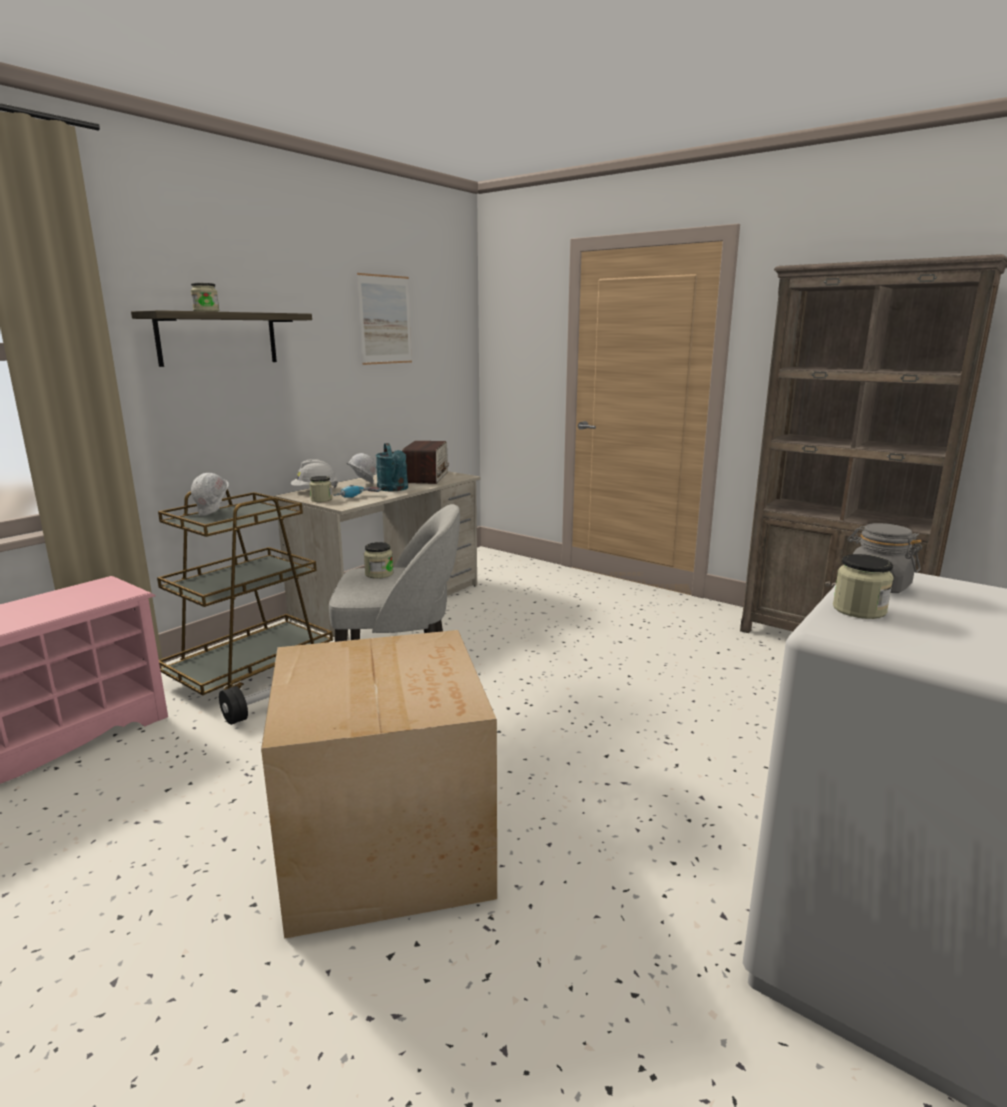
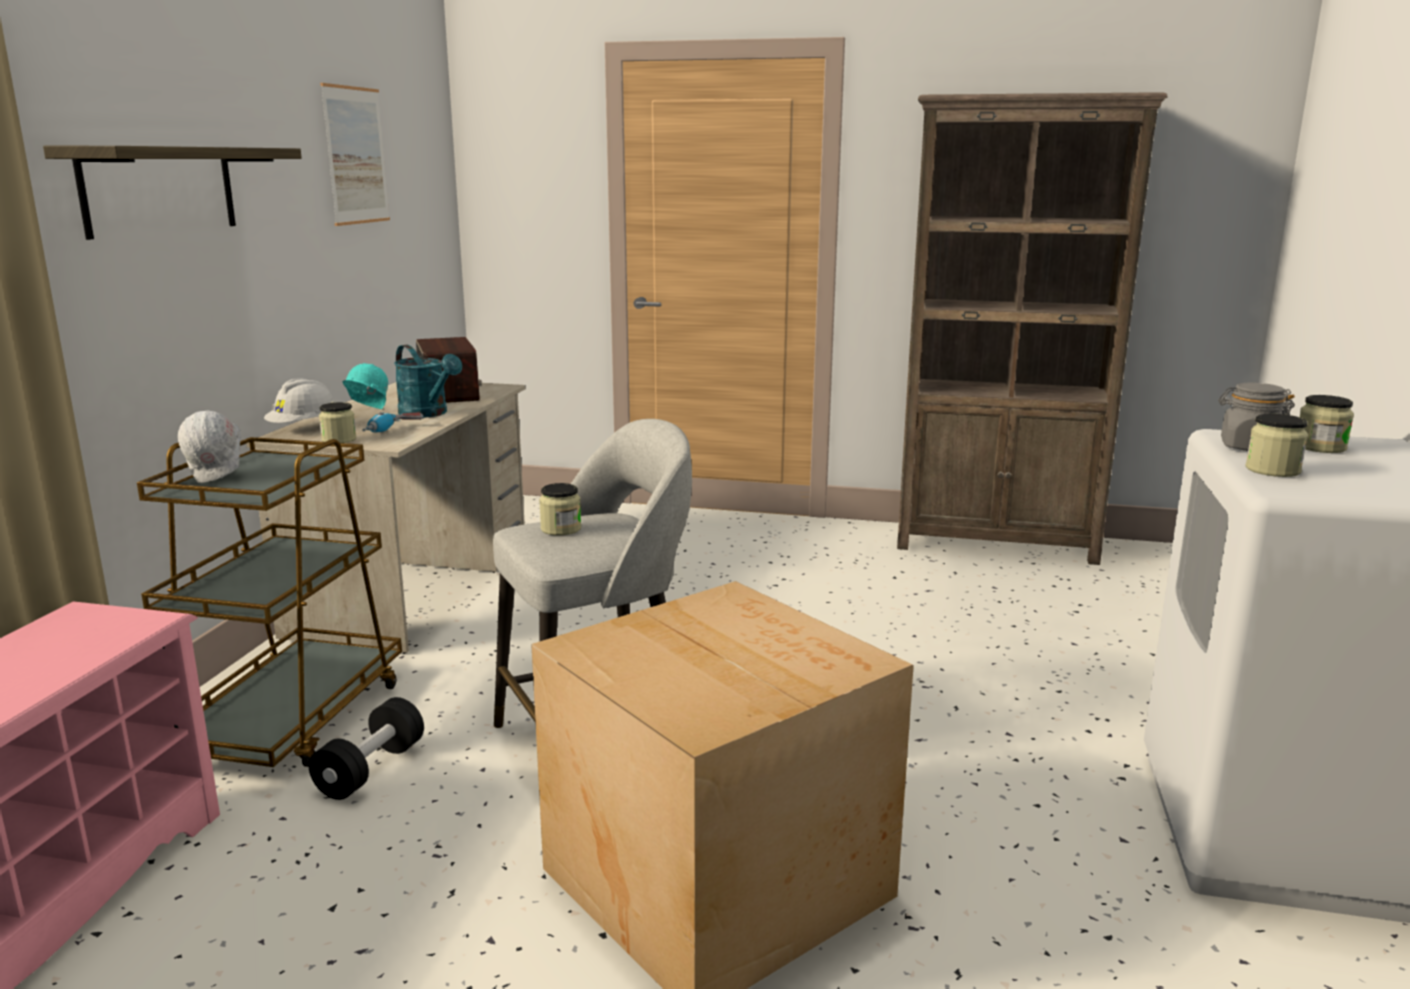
camera: 25 degrees left, 0 degrees up
jar [191,283,219,312] -> jar moved to [1300,395,1354,453]
white hard hat [347,453,376,483] -> turquoise hard hat [343,363,388,409]

